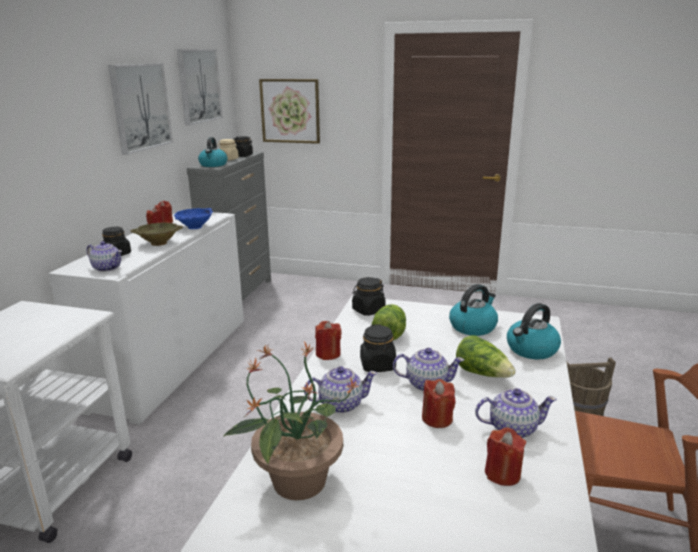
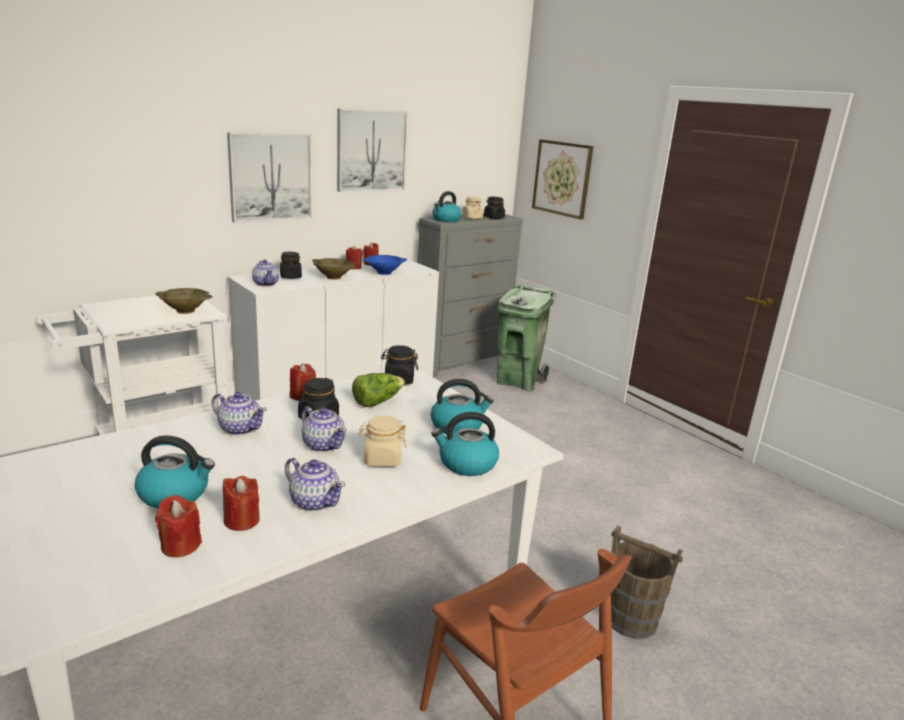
camera: 35 degrees right, 0 degrees up
picture [177,49,223,125] -> picture moved to [227,132,312,223]
potted plant [223,342,358,500] -> none
red candle [422,379,455,428] -> red candle moved to [155,495,202,557]
lettuce [456,335,515,378] -> beige jar [359,415,407,467]
none -> kettle [135,435,215,508]
none -> beige bowl [156,288,212,314]
none -> green trash can [497,285,556,392]

